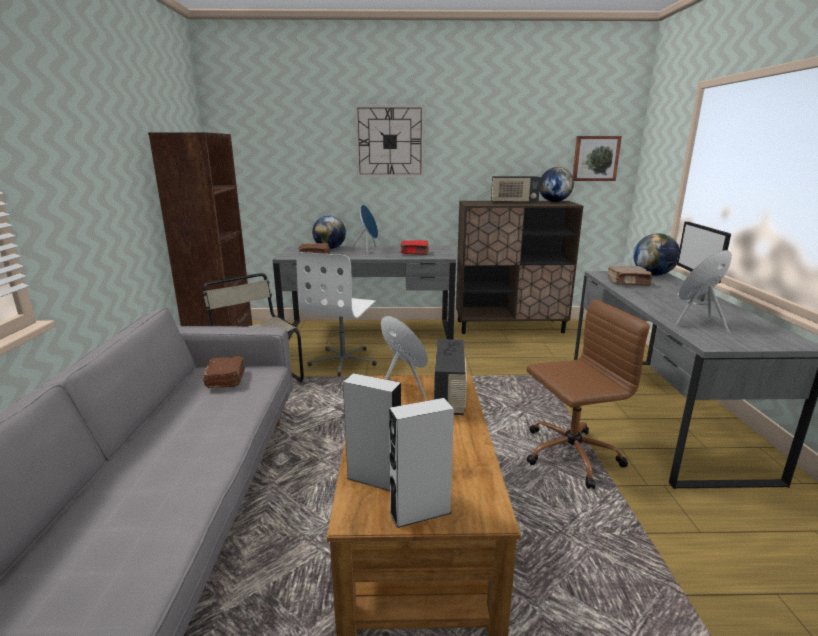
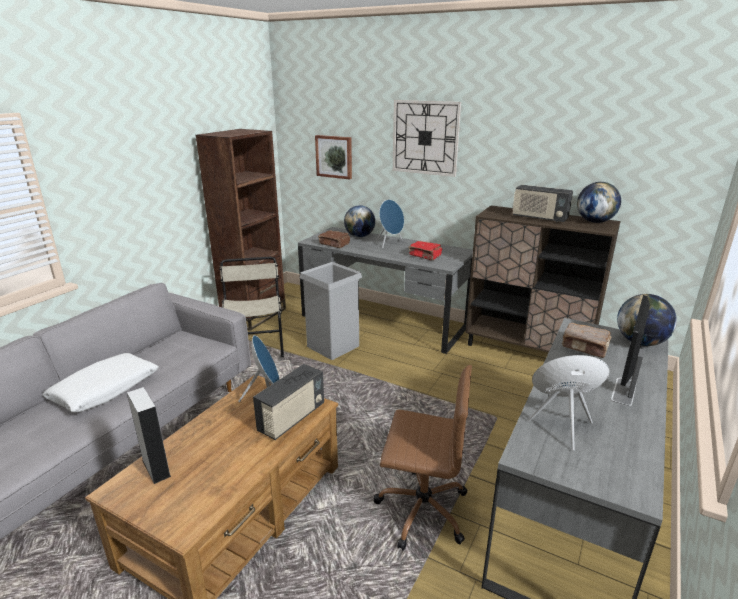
camera: 30 degrees right, 5 degrees up
brown book [203,356,245,388] -> none
white office chair [296,252,377,376] -> grey trash can [300,262,362,360]
grey speaker [389,398,454,528] -> none
picture [573,136,622,181] -> picture moved to [315,135,352,180]
none -> white pillow [42,353,159,413]

